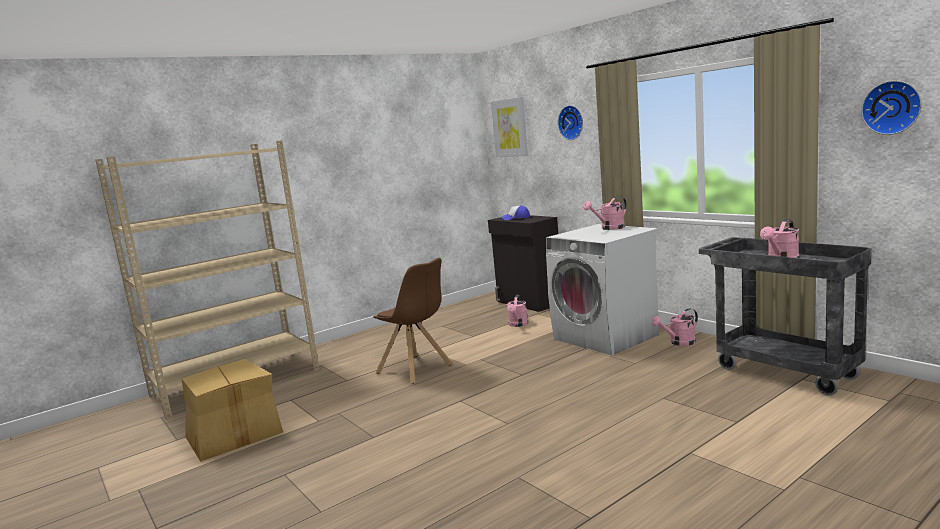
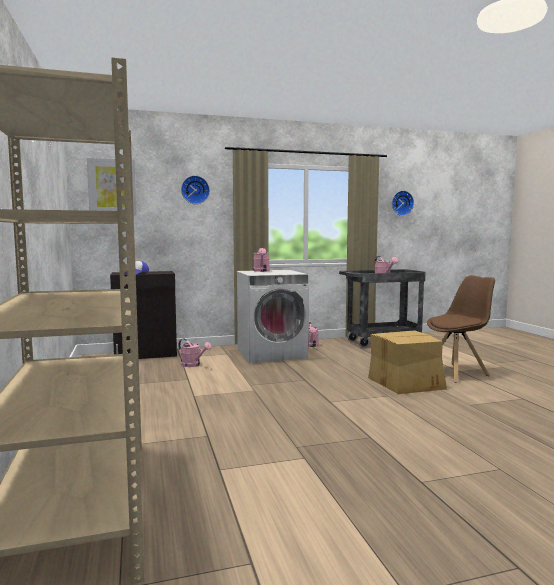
camera: 70 degrees left, 5 degrees down
cardboard box [182,359,283,462] -> cardboard box moved to [368,330,447,394]
brown chair [373,258,453,384] -> brown chair moved to [427,275,495,383]

